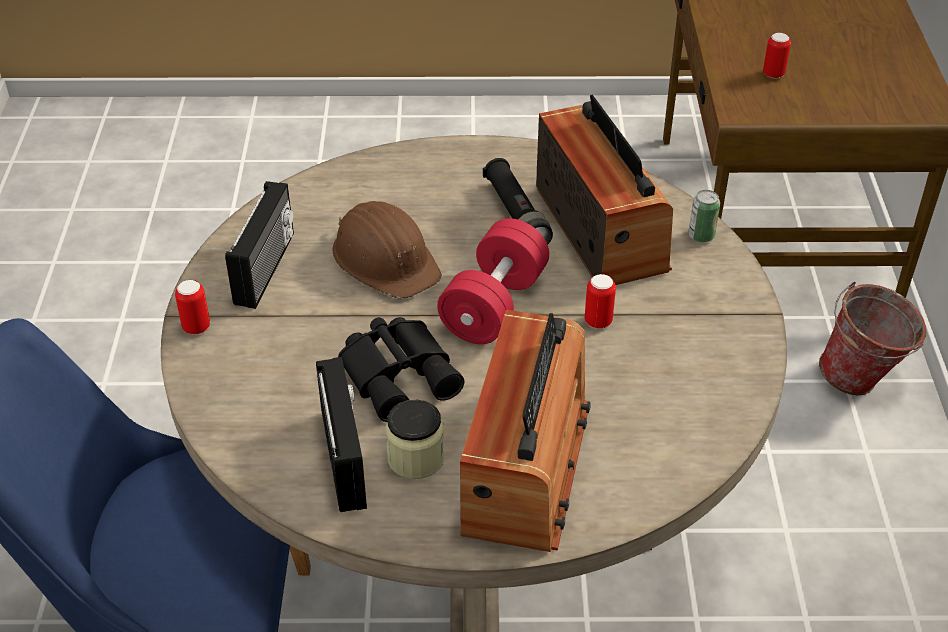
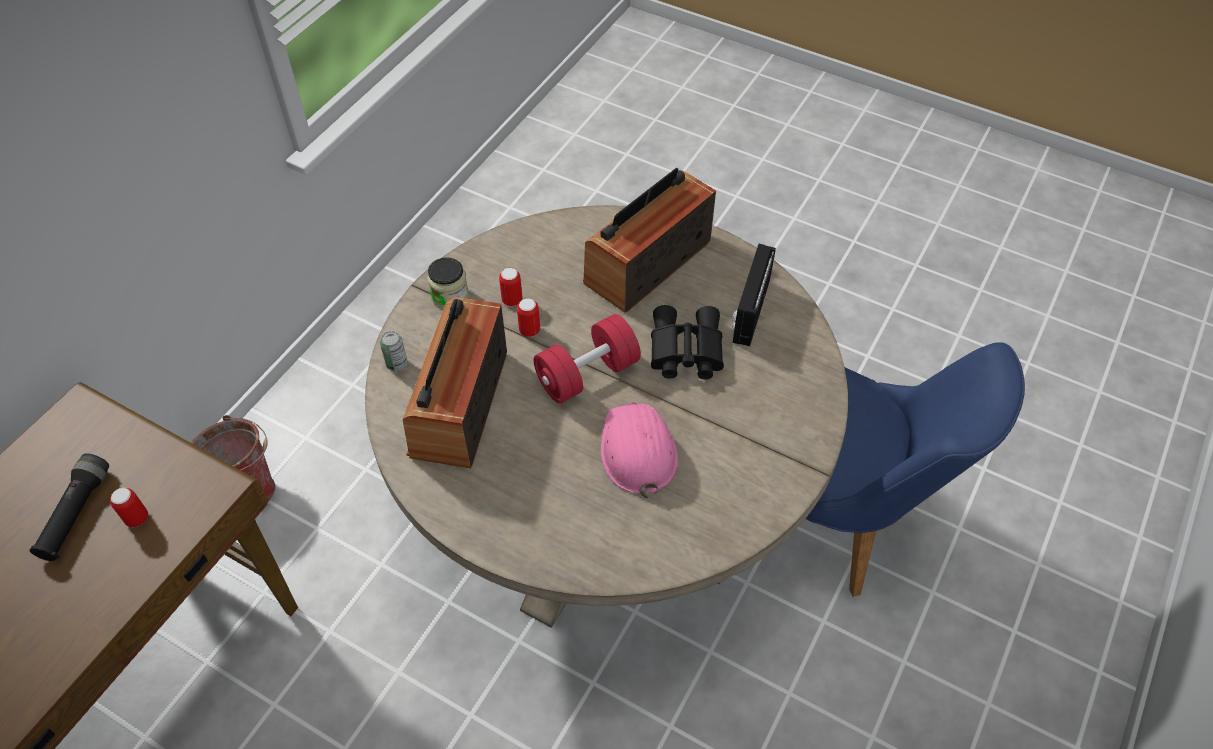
camera: 150 degrees left, 10 degrees up
can [175,280,210,334] -> can moved to [499,268,522,306]
radio [225,181,294,309] -> none
brown hard hat [332,201,442,299] -> pink hard hat [601,402,678,498]
jar [386,400,444,479] -> jar moved to [427,257,469,309]
black flashlight [483,158,553,245] -> black flashlight moved to [30,453,109,561]

